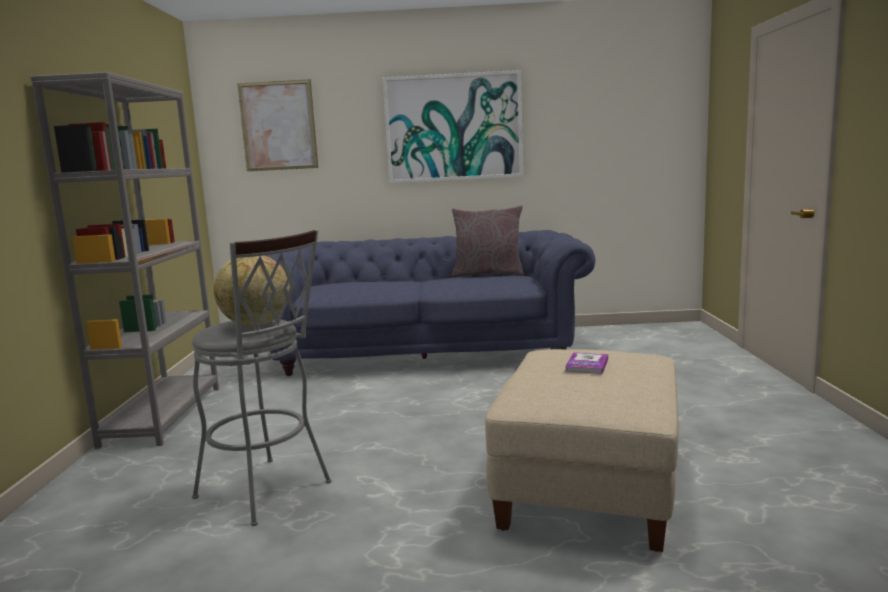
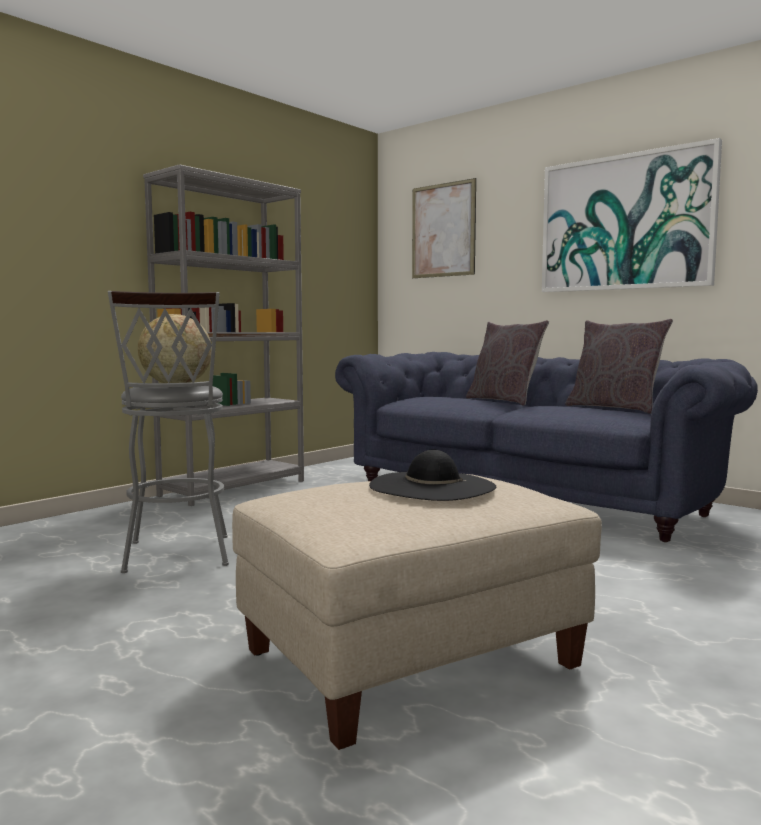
camera: 40 degrees right, 5 degrees down
book [565,352,608,374] -> black hat [369,450,496,501]
none -> grey pillow [466,320,549,406]

